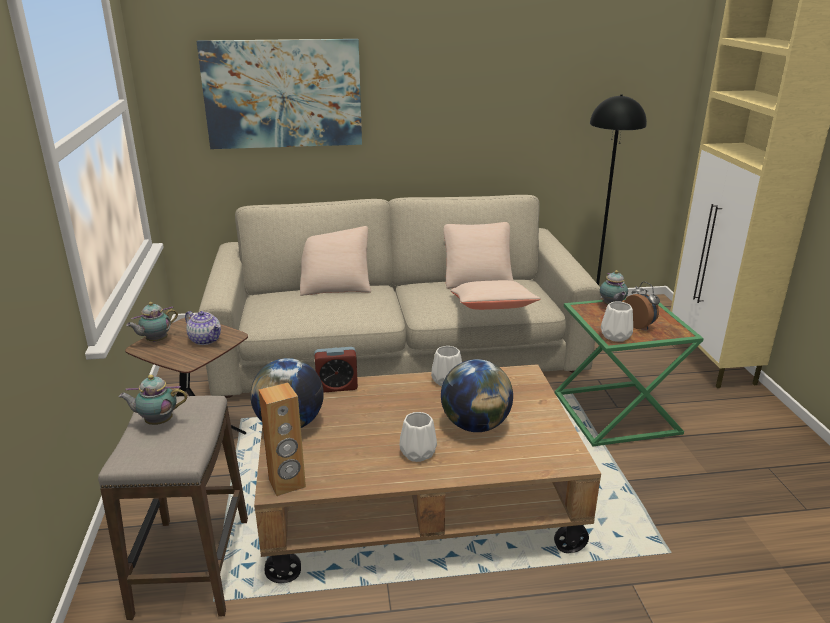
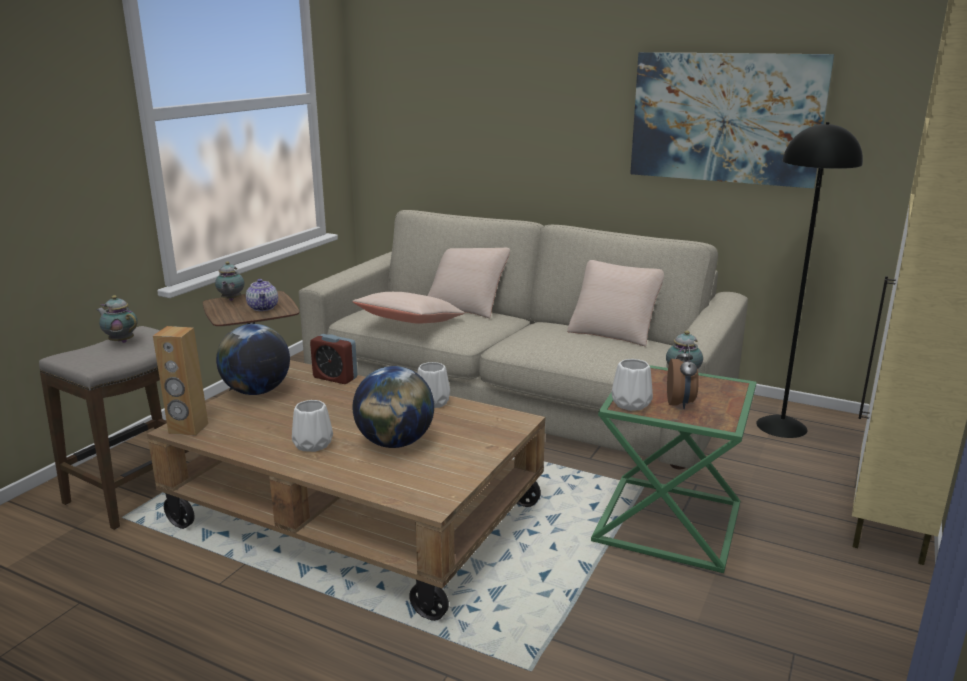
camera: 35 degrees right, 5 degrees down
teapot [126,302,178,342] -> teapot turned 90 degrees counterclockwise [215,261,245,301]
picture [196,39,362,149] -> picture moved to [630,52,834,188]
beige pillow [450,280,541,310] -> beige pillow moved to [352,292,464,324]

